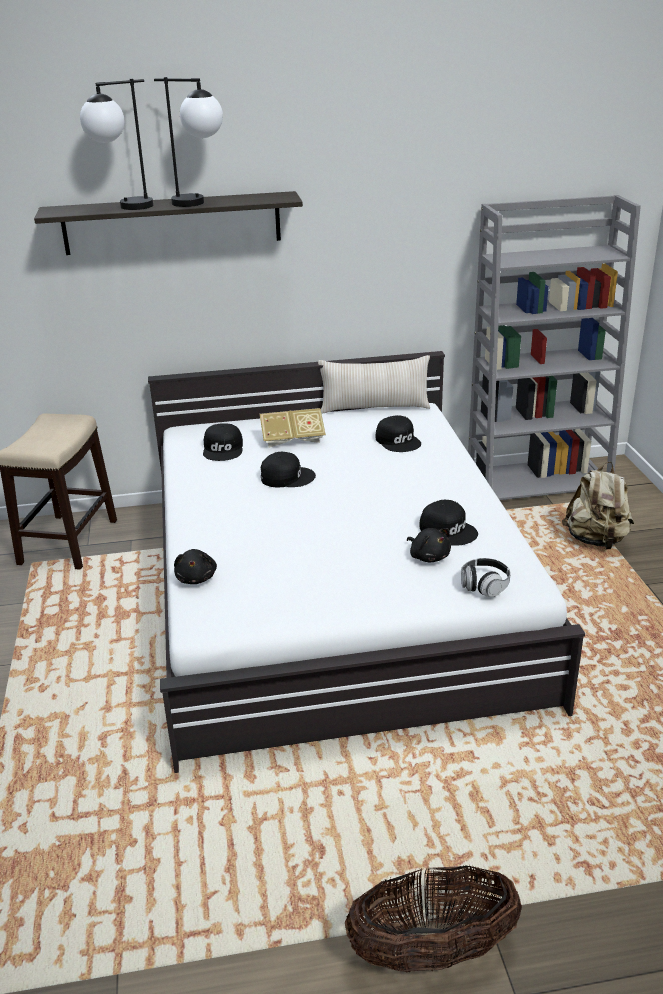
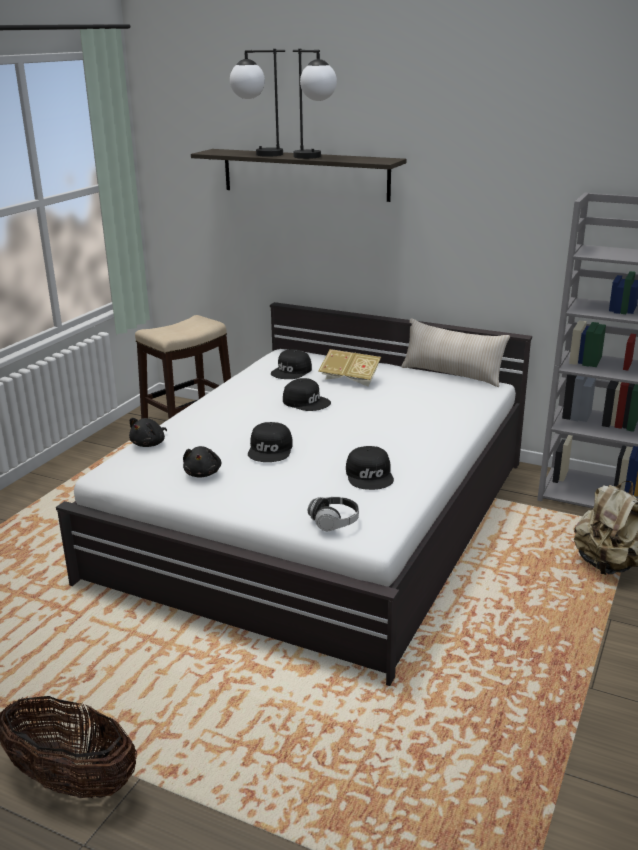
camera: 35 degrees right, 5 degrees down
black cap [376,415,421,452] -> black cap moved to [248,422,293,462]
black plush toy [407,528,451,562] -> black plush toy moved to [183,446,222,478]

